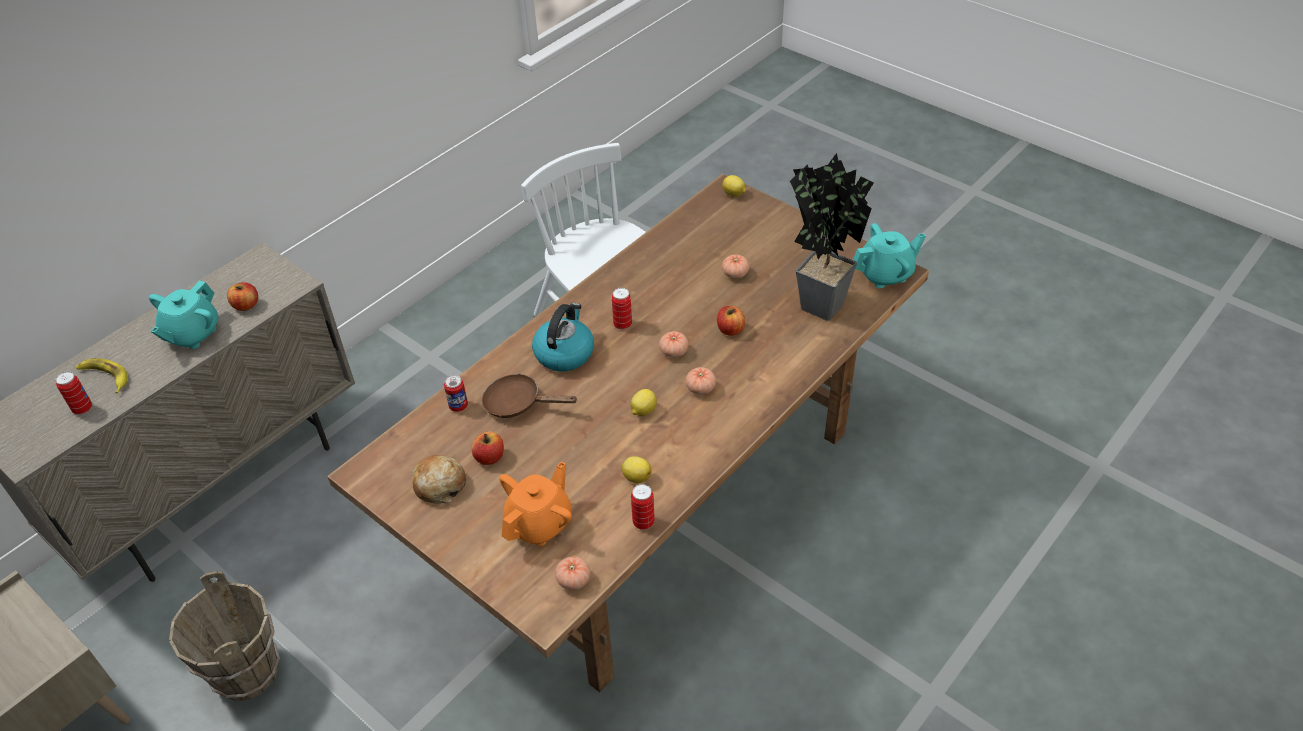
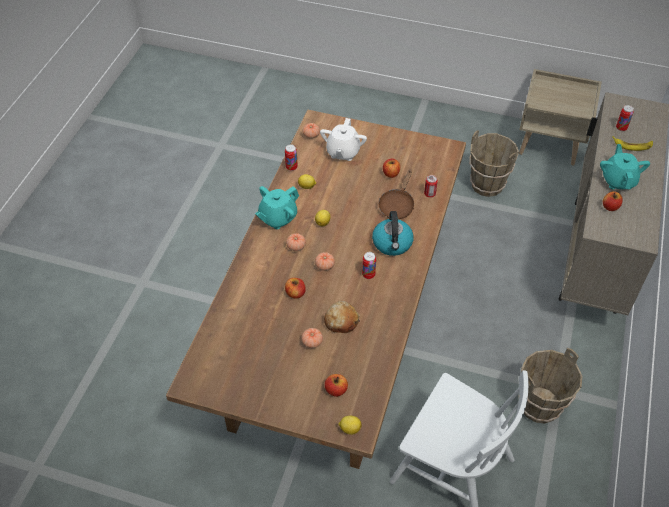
camera: 155 degrees right, 5 degrees up
bread [412,455,466,504] -> bread moved to [324,301,360,333]
brown frying pan [482,373,578,418] -> brown frying pan turned 120 degrees clockwise [378,169,414,219]
orange teapot [499,462,572,546] -> white teapot [320,118,367,161]
potted plant [790,153,874,321] -> none
turquoise teapot [853,223,926,288] -> turquoise teapot moved to [255,186,299,229]
none -> apple [325,374,348,397]
none -> brown bucket [518,348,582,424]

